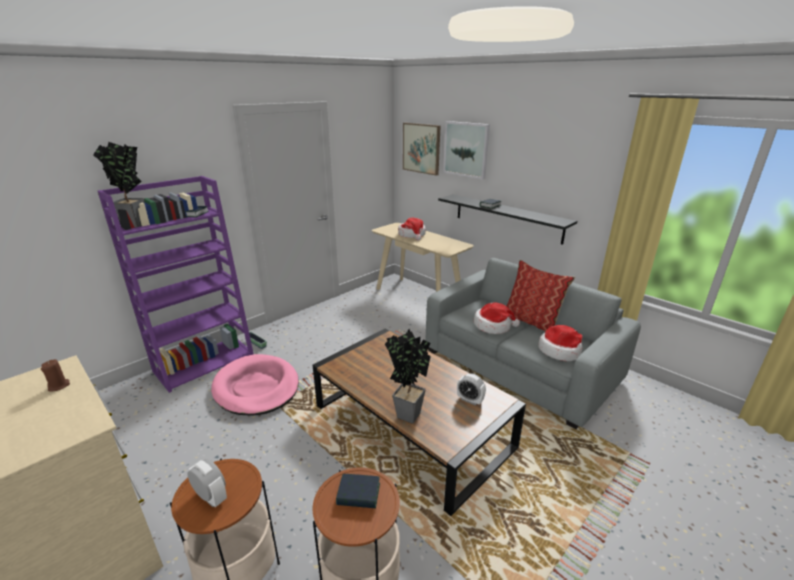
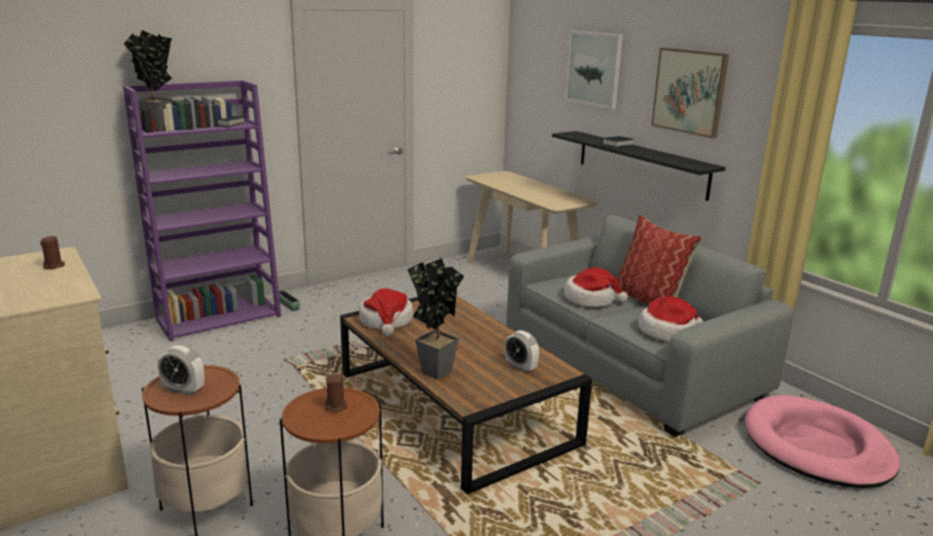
camera: 10 degrees right, 5 degrees down
alarm clock [187,459,227,507] -> alarm clock turned 150 degrees clockwise [158,345,204,395]
pink dog bed [211,354,299,416] -> pink dog bed moved to [745,395,900,488]
book [336,474,380,508] -> brown candle [325,374,347,412]
hat [398,218,426,241] -> hat moved to [359,288,413,336]
picture [403,123,441,176] -> picture moved to [651,48,729,138]

